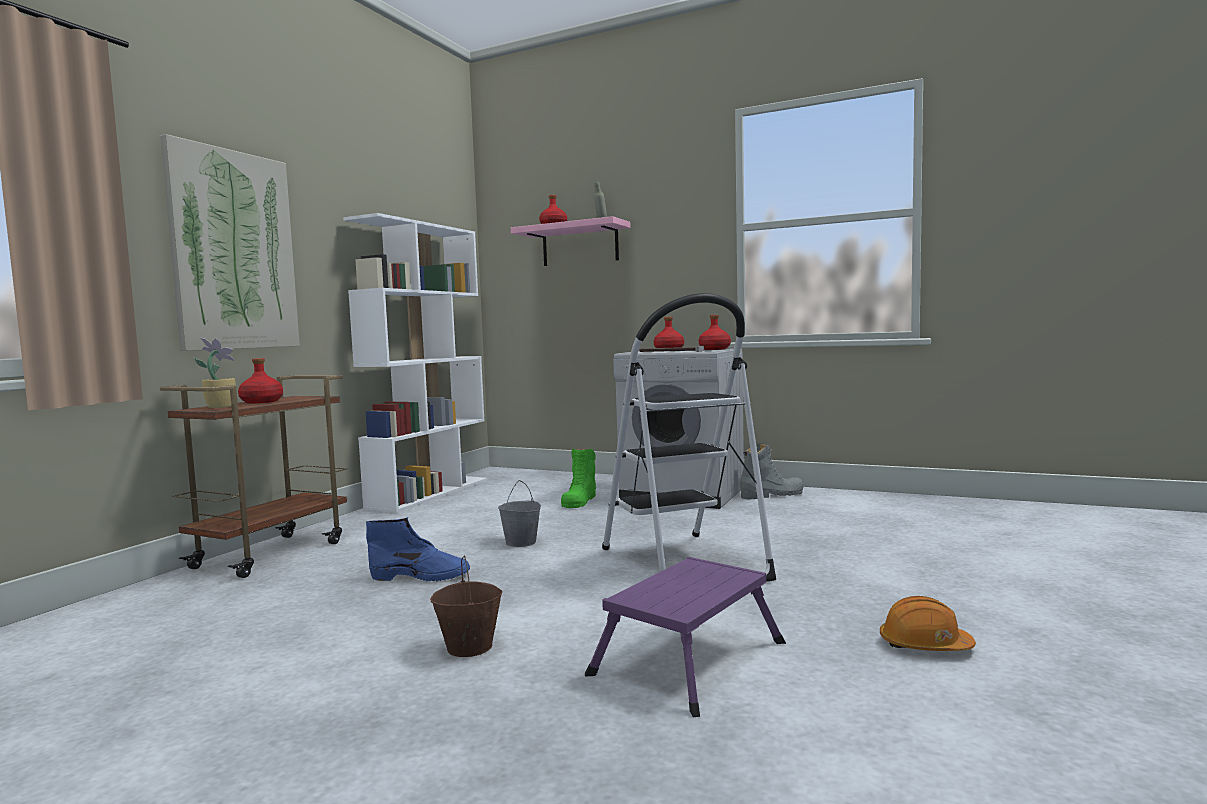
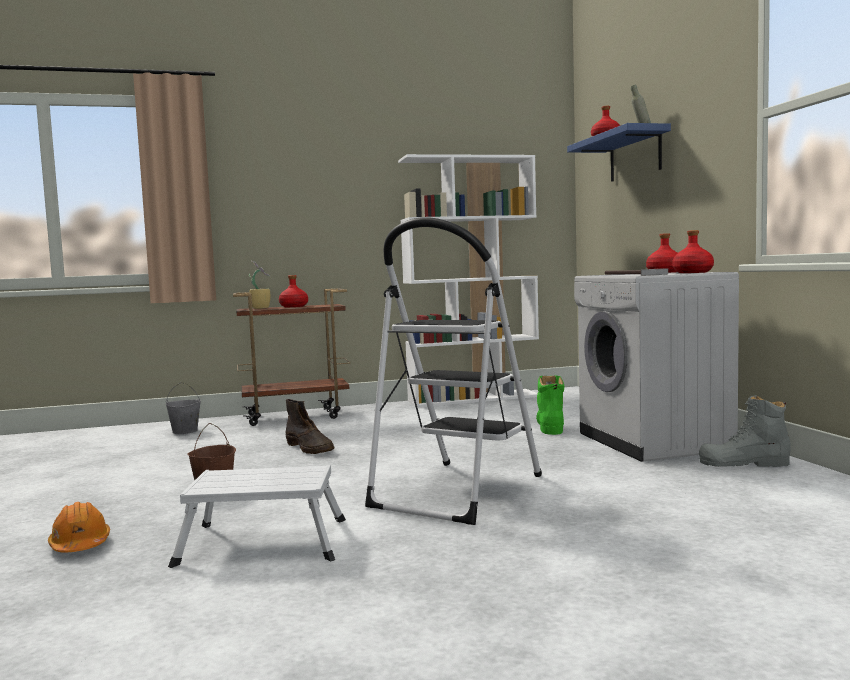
camera: 50 degrees right, 0 degrees up
picture [160,134,300,351] -> none
blue boot [366,517,470,581] -> brown boot [286,399,334,454]
grey bucket [498,480,541,547] -> grey bucket moved to [165,382,201,434]
pink shelf [511,216,631,266] -> blue shelf [567,123,671,182]
green boot [561,448,596,508] -> green boot turned 120 degrees clockwise [536,375,564,435]
purple step ladder [585,557,786,717] -> white step ladder [168,465,346,568]
grey boot [740,444,804,499] -> grey boot turned 150 degrees clockwise [699,395,791,467]
orange hard hat [880,596,976,651] -> orange hard hat moved to [48,502,110,553]

